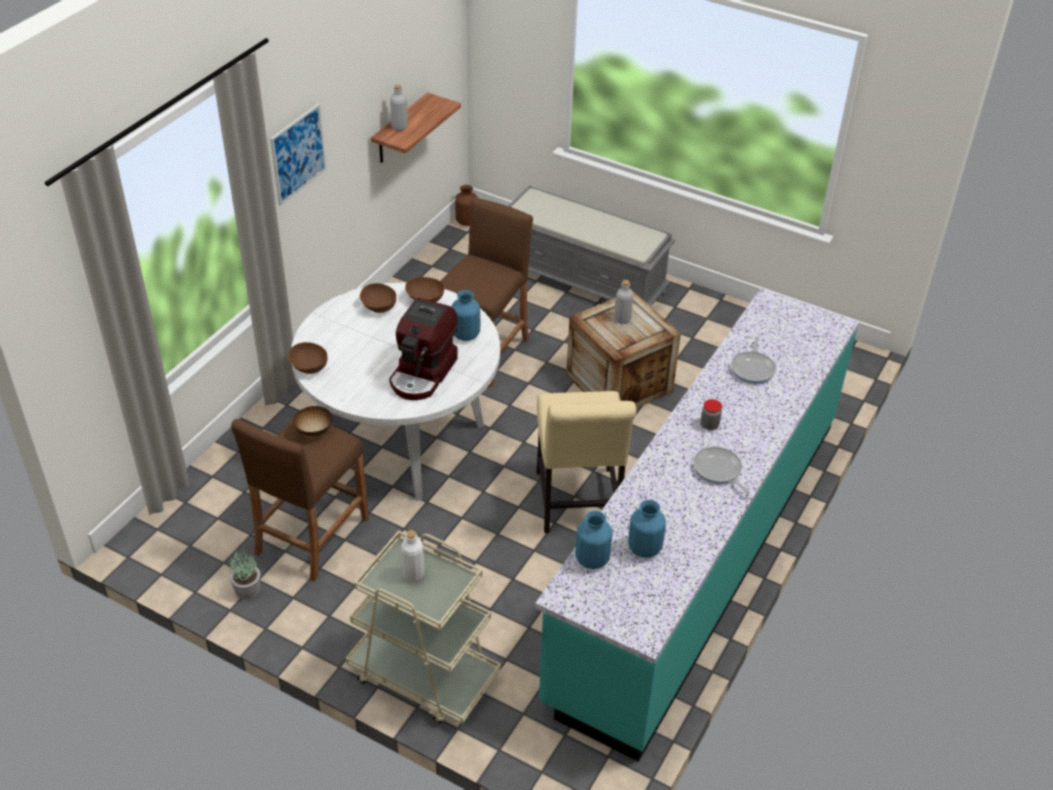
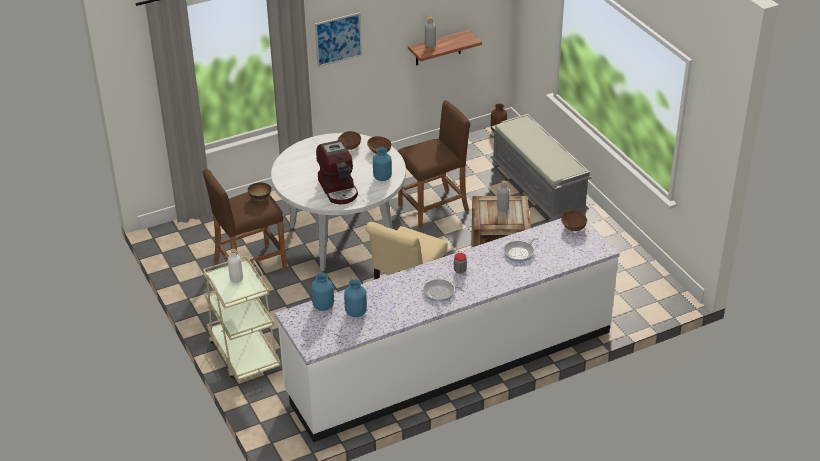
camera: 35 degrees right, 5 degrees down
potted plant [230,549,260,600] -> none
brown bowl [288,342,327,374] -> brown bowl moved to [561,210,587,231]
coffee machine [389,298,458,400] -> coffee machine turned 75 degrees counterclockwise [316,140,358,204]
turquoise counter [535,288,859,762] -> white counter [275,218,620,442]

